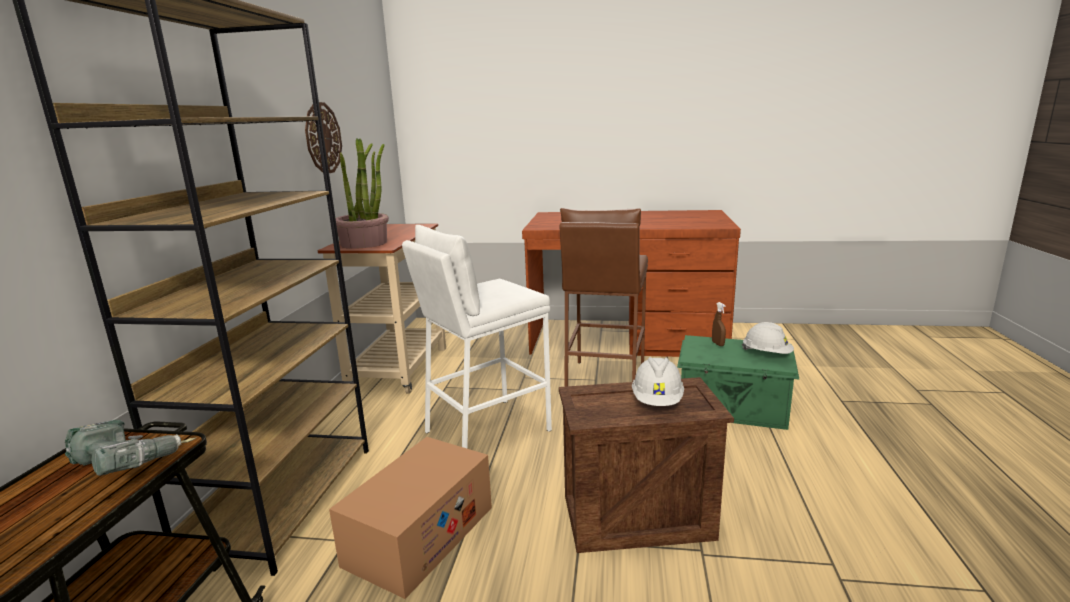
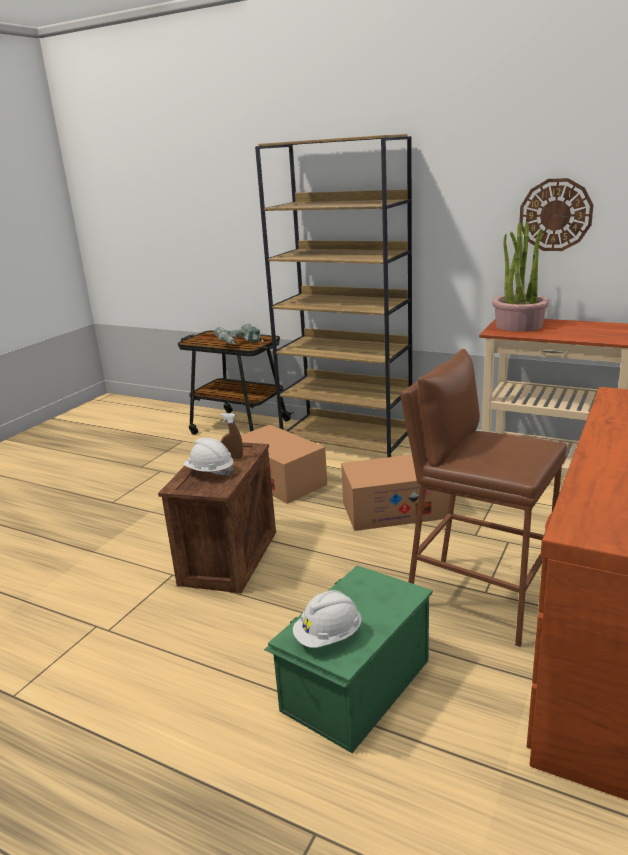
camera: 110 degrees right, 5 degrees up
white stool [402,225,552,448] -> cardboard box [341,455,451,531]
brown spray bottle [712,302,726,346] -> brown spray bottle moved to [220,413,243,459]

